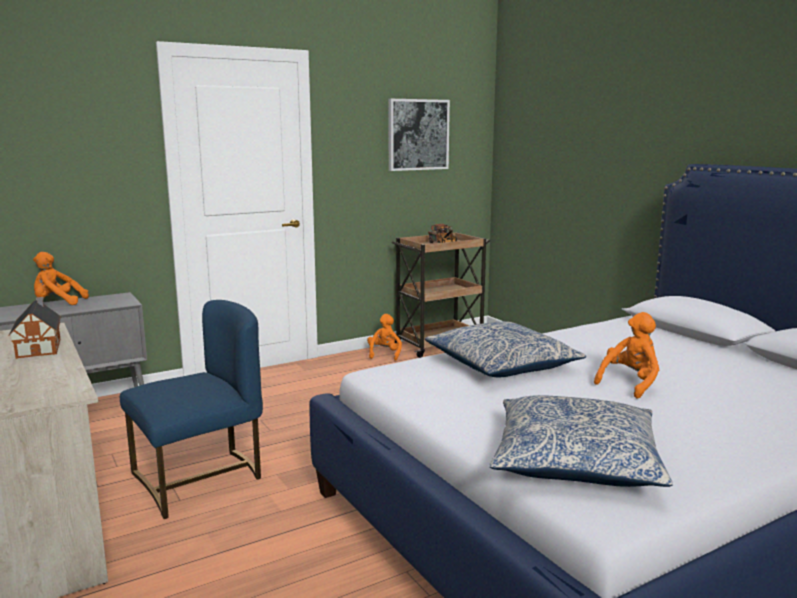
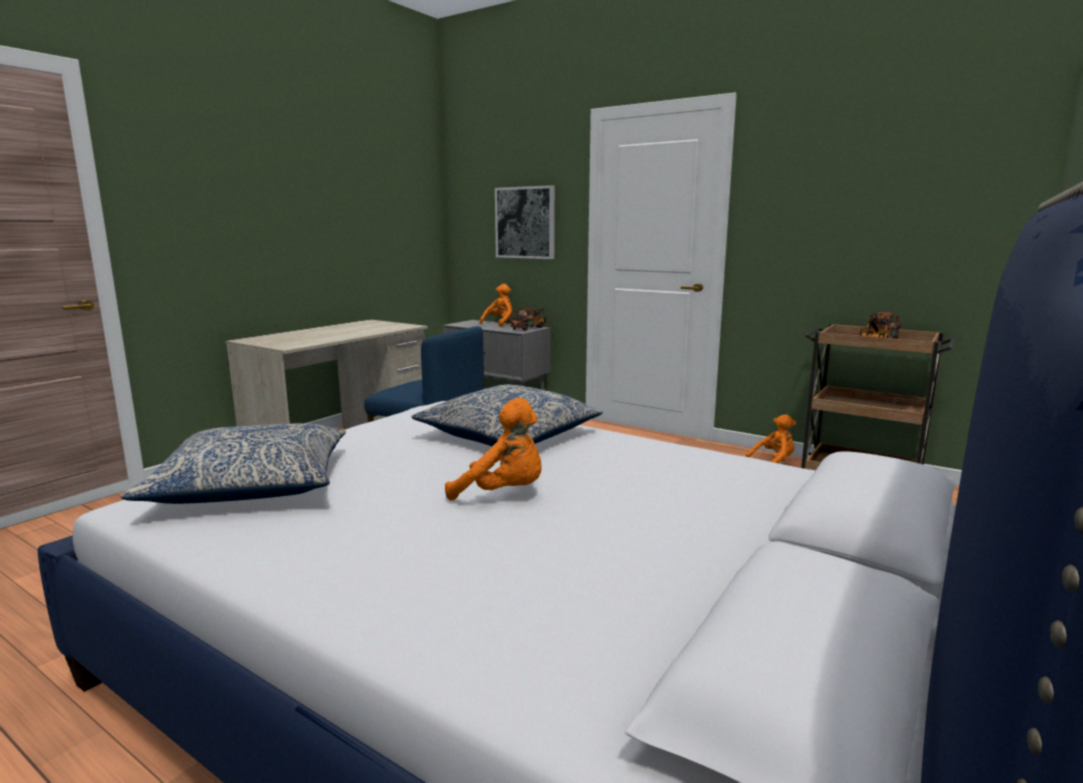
camera: 65 degrees right, 0 degrees up
toy house [9,297,61,359] -> none
orange plush toy [33,252,89,305] -> orange plush toy turned 60 degrees clockwise [480,284,513,327]
picture [388,99,450,171] -> picture moved to [495,185,555,259]
none -> toy truck [510,308,546,331]

